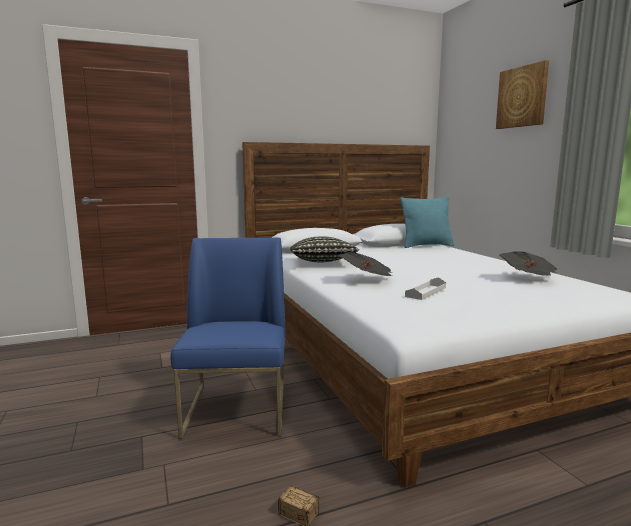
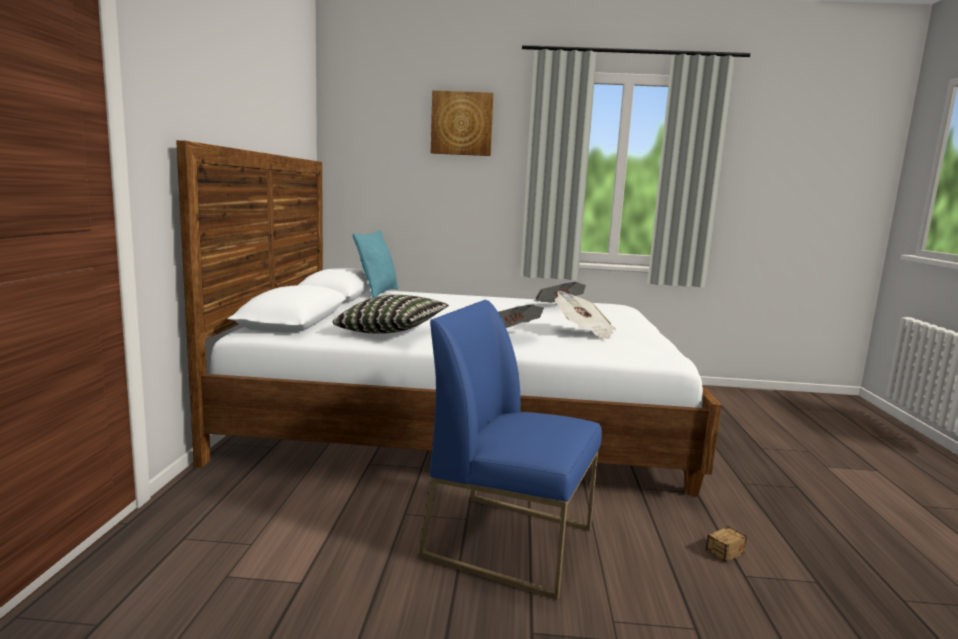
camera: 65 degrees left, 0 degrees up
white tray [405,277,446,300] -> newspaper [555,291,616,339]

